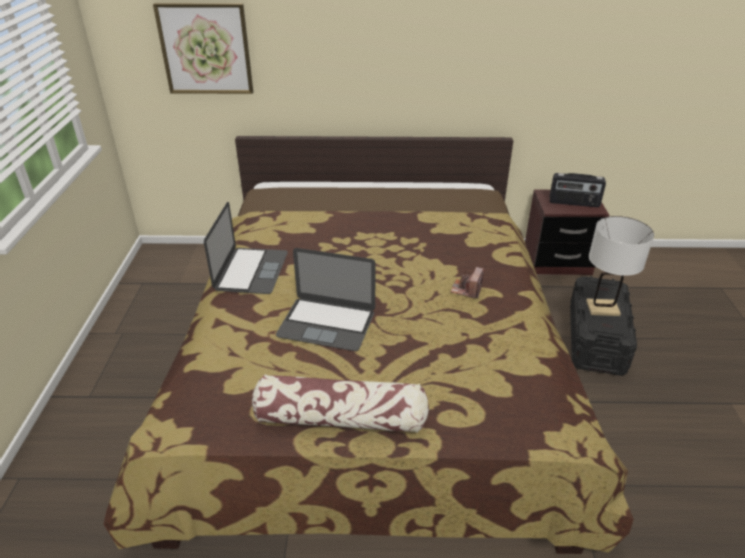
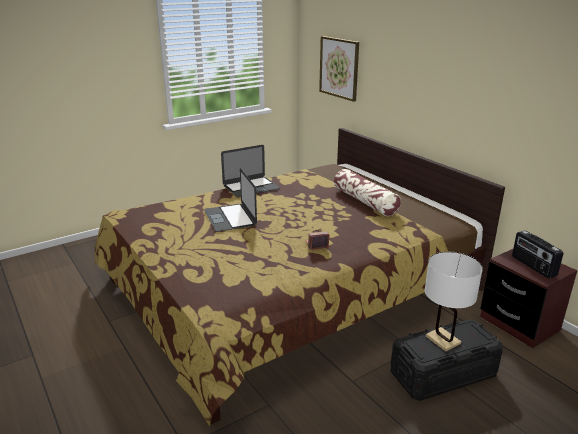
camera: 55 degrees right, 10 degrees down
pillow [252,374,429,433] -> pillow moved to [334,169,401,216]

